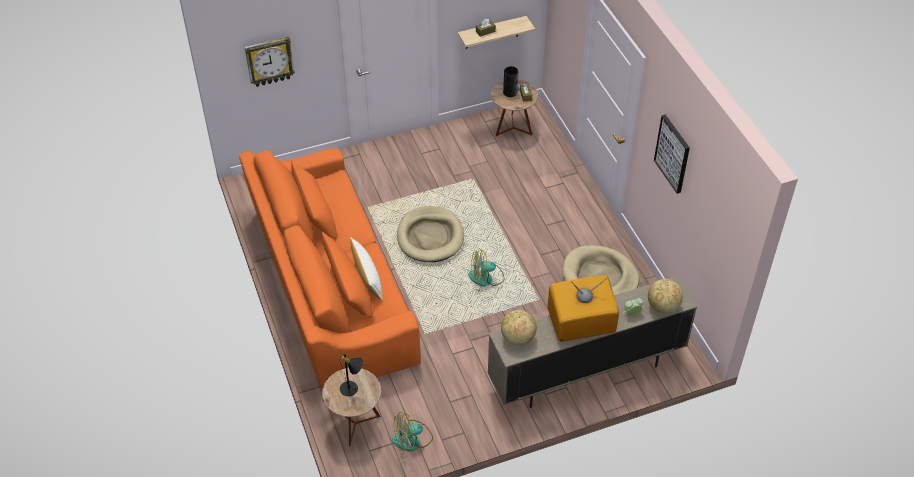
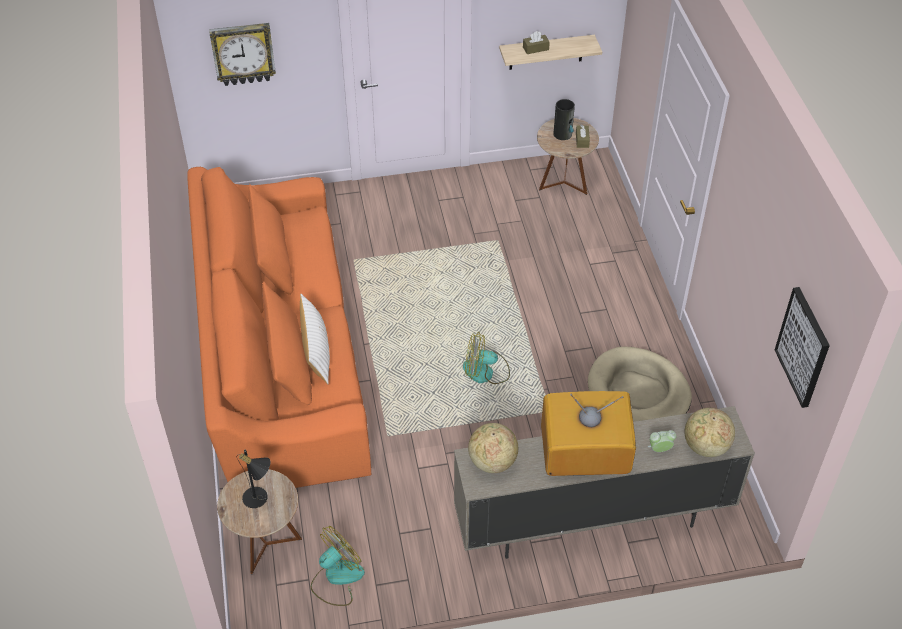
camera: 10 degrees right, 0 degrees up
fan [392,412,433,452] -> fan turned 150 degrees clockwise [311,526,365,606]
beige dog bed [397,206,464,262] -> none
picture [654,115,690,194] -> picture moved to [775,287,830,408]

